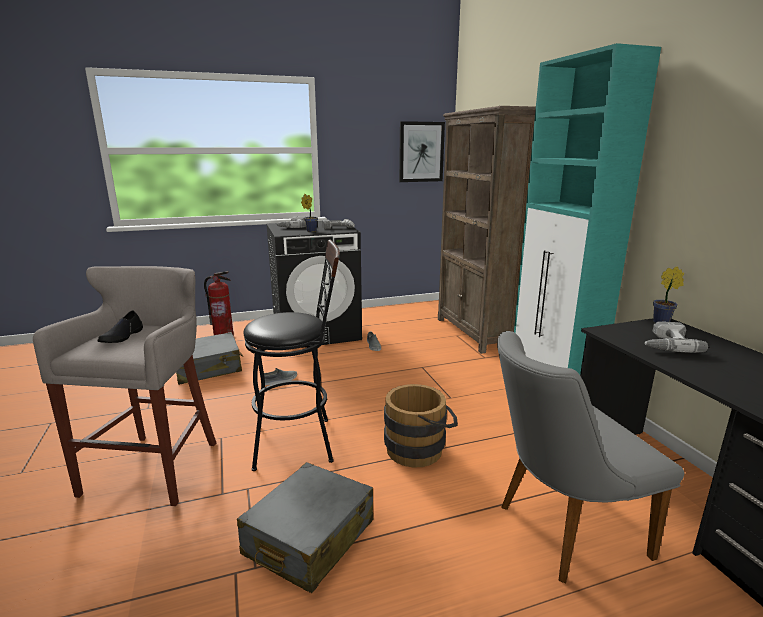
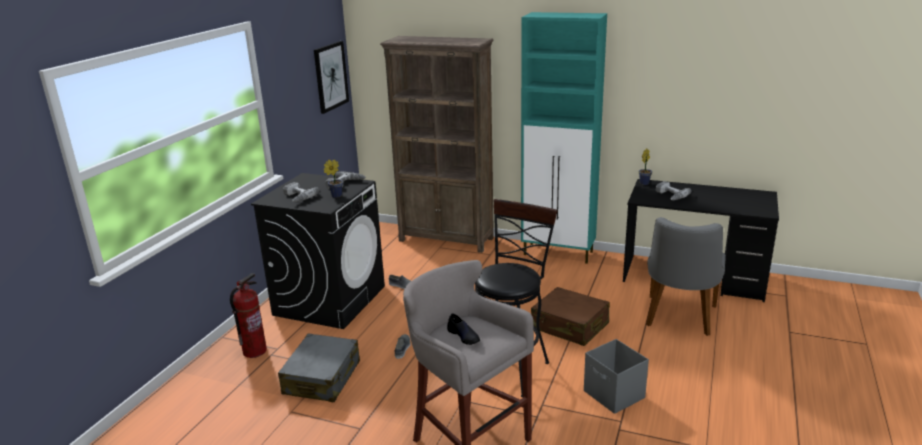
camera: 50 degrees left, 5 degrees up
grey suitcase [237,462,373,593] -> grey storage box [584,339,649,414]
brown bucket [384,384,458,468] -> brown suitcase [531,287,610,346]

